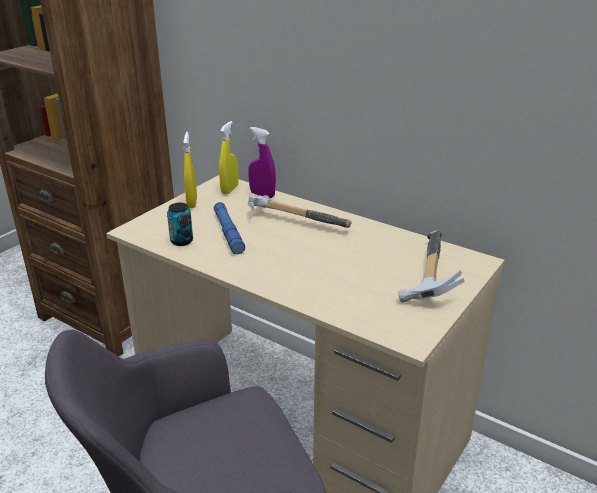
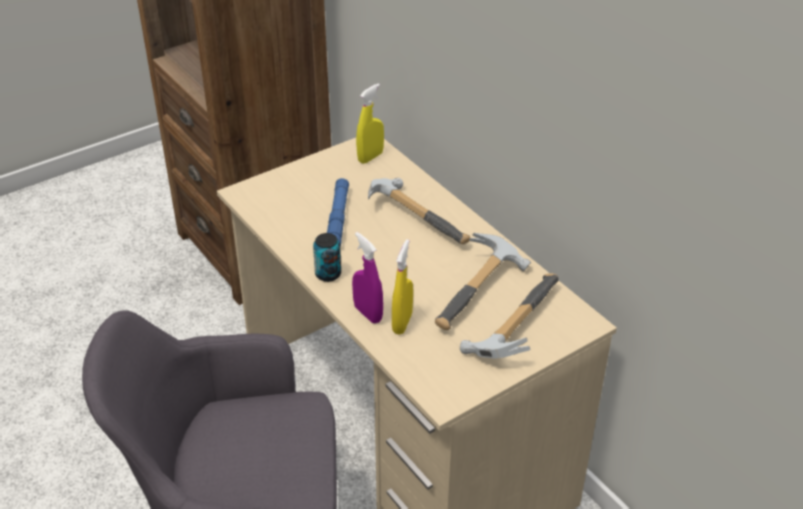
camera: 20 degrees right, 10 degrees up
can [167,203,193,246] -> can moved to [313,233,341,282]
yellow spray bottle [183,132,197,208] -> yellow spray bottle moved to [392,239,413,335]
purple spray bottle [248,127,276,198] -> purple spray bottle moved to [352,232,383,324]
none -> hammer [435,233,531,330]

